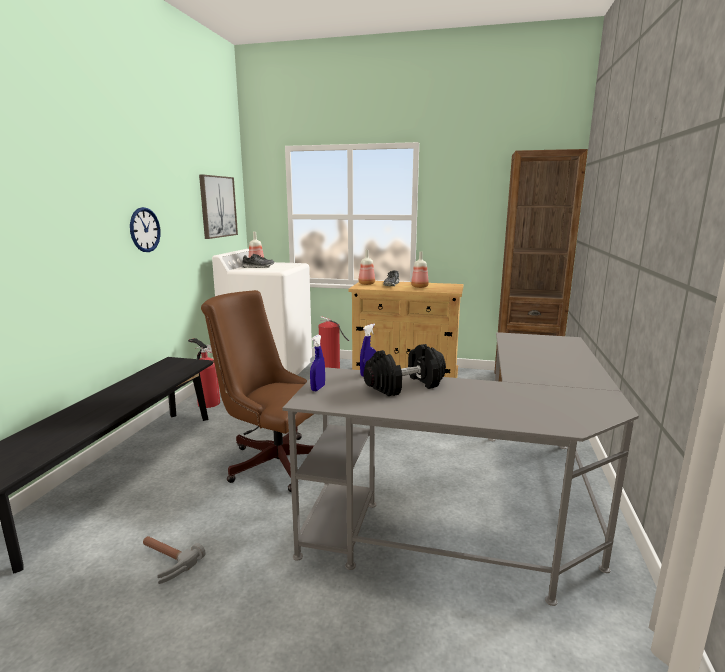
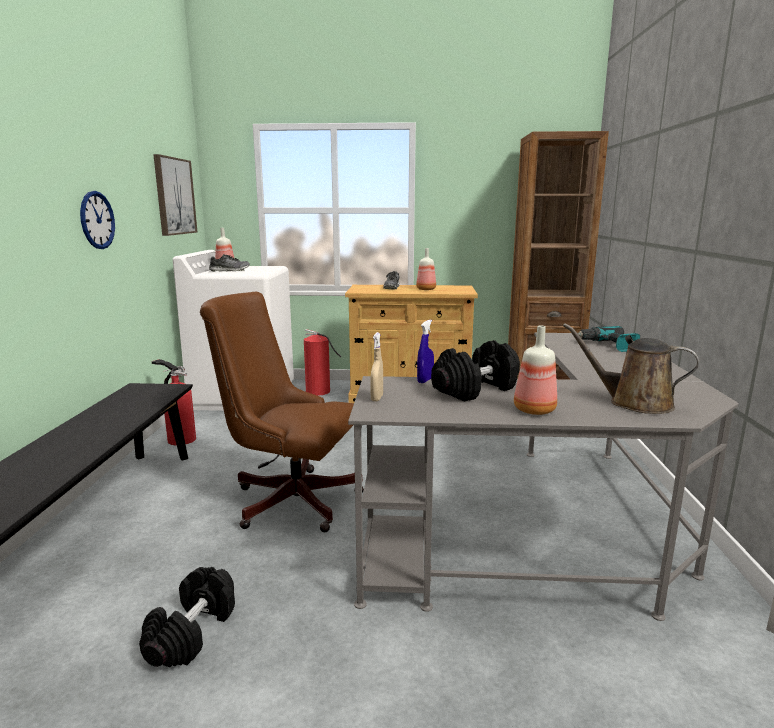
camera: 10 degrees left, 0 degrees up
hammer [143,536,206,584] -> black dumbbell [139,567,235,667]
blue spray bottle [310,335,325,391] -> beige spray bottle [370,332,383,401]
bottle [359,250,375,285] -> bottle moved to [514,326,557,415]
none -> brown watering can [563,323,699,414]
none -> power drill [578,326,640,352]

